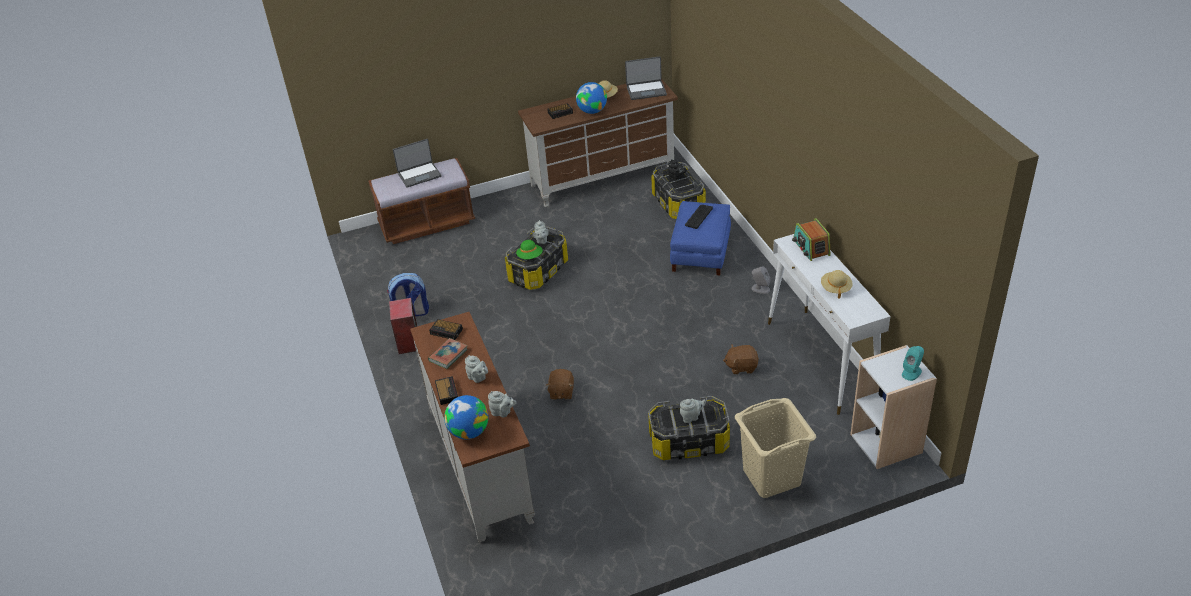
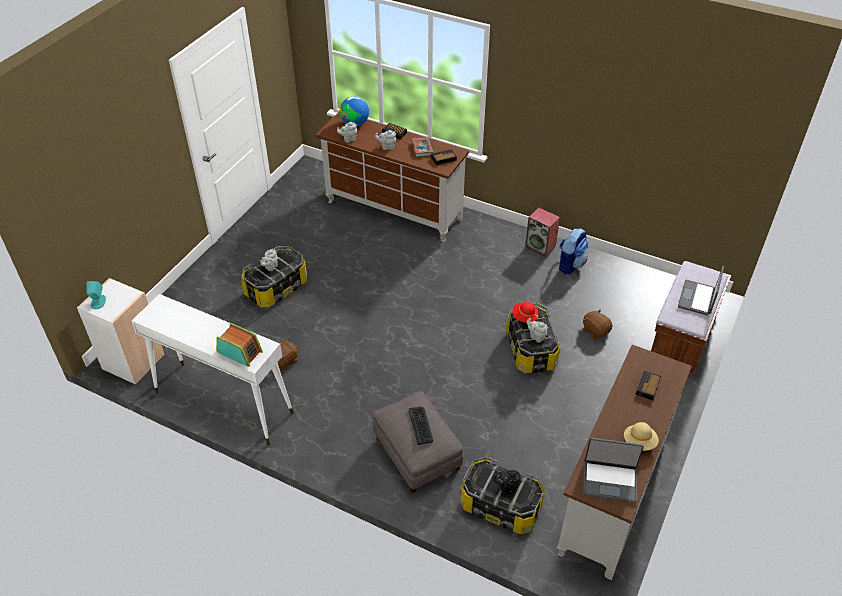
camera: 135 degrees right, 5 degrees up
green hat [516,240,543,259] -> red hat [512,302,539,322]
brown plush toy [546,369,574,400] -> brown plush toy moved to [583,309,612,339]
globe [576,82,607,114] -> none
laptop [625,56,667,100] -> laptop turned 120 degrees counterclockwise [583,438,644,502]
blue ottoman [670,201,731,275] -> grey ottoman [373,390,463,493]
beige laundry basket [735,398,816,498] -> none
grey speaker [752,266,770,294] -> none
beige hat [821,270,853,299] -> none

